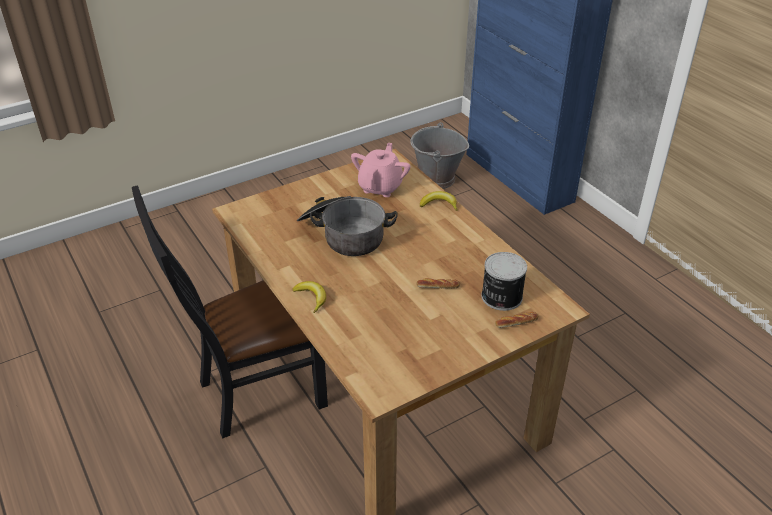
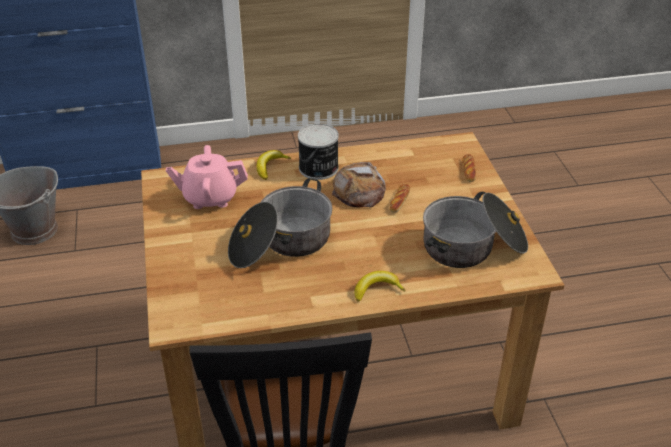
camera: 70 degrees left, 0 degrees up
pink teapot [351,143,411,197] -> pink teapot turned 45 degrees counterclockwise [166,145,248,209]
can [481,252,527,311] -> can moved to [298,124,339,180]
none -> bread [331,162,386,208]
none -> cooking pot [423,192,528,268]

